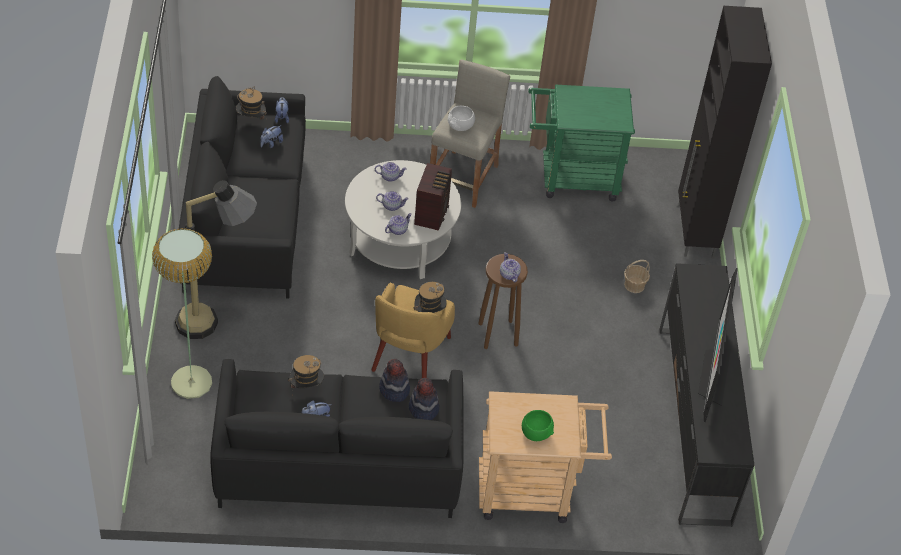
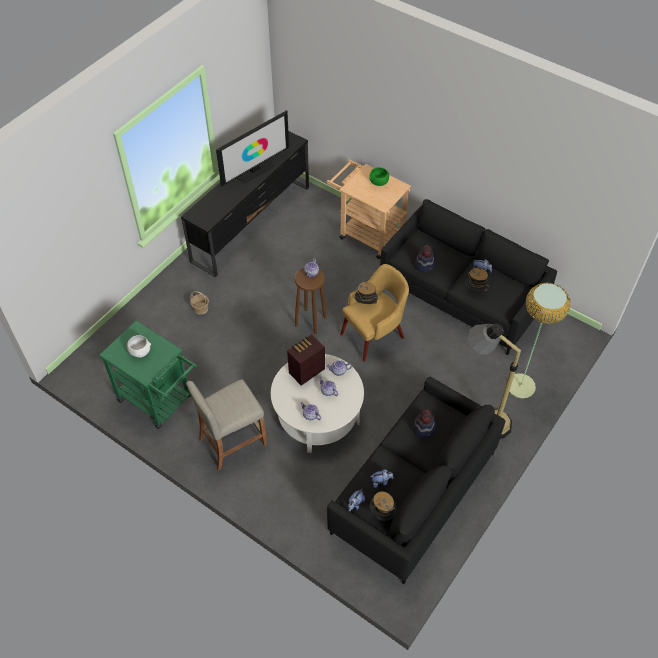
camera: 140 degrees left, 5 degrees up
hat [409,378,440,420] -> hat moved to [412,409,436,438]
white bowl [448,106,475,131] -> white bowl moved to [127,335,151,357]
black cabinet [678,6,772,258] -> none

